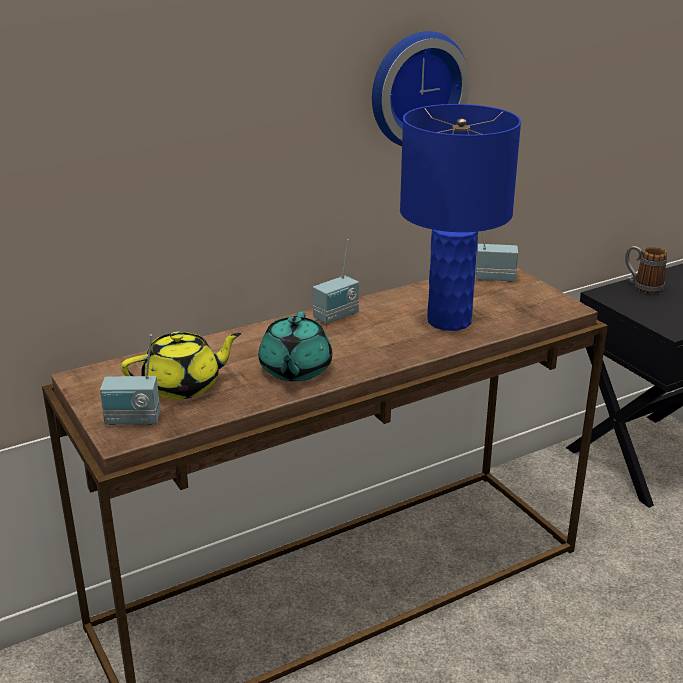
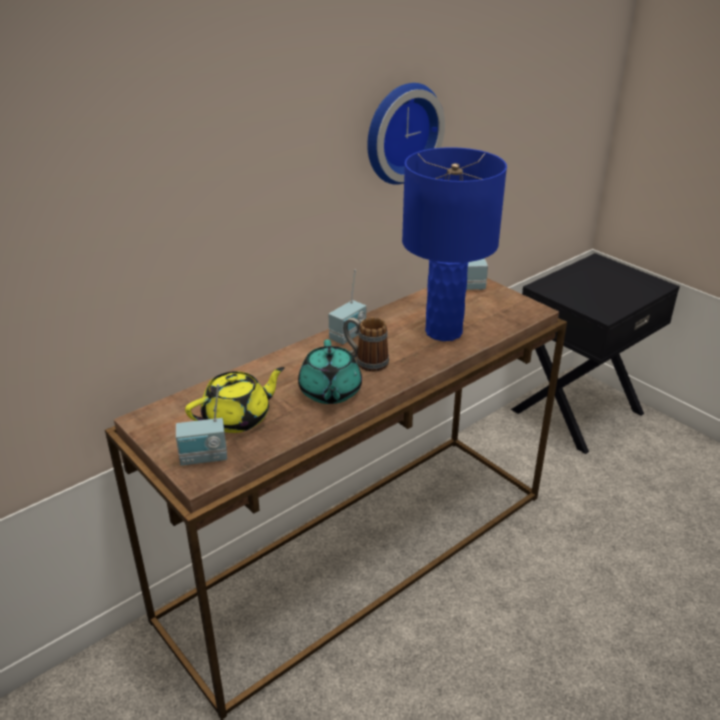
camera: 10 degrees left, 5 degrees up
mug [625,246,667,294] -> mug moved to [343,317,389,372]

